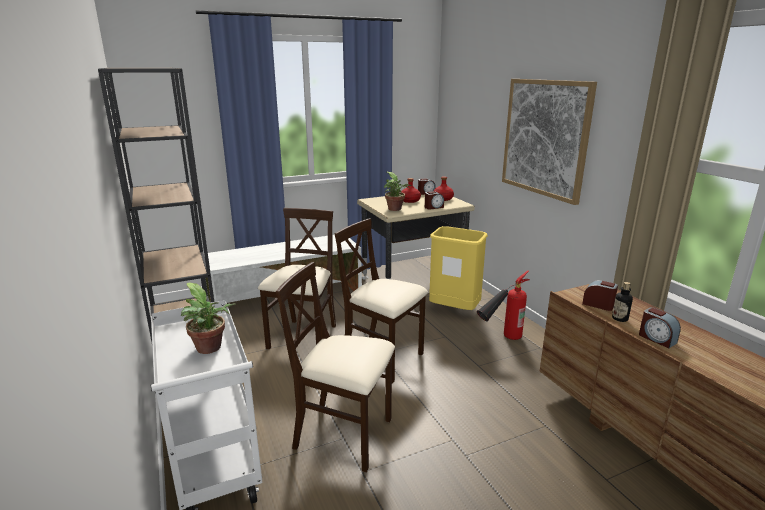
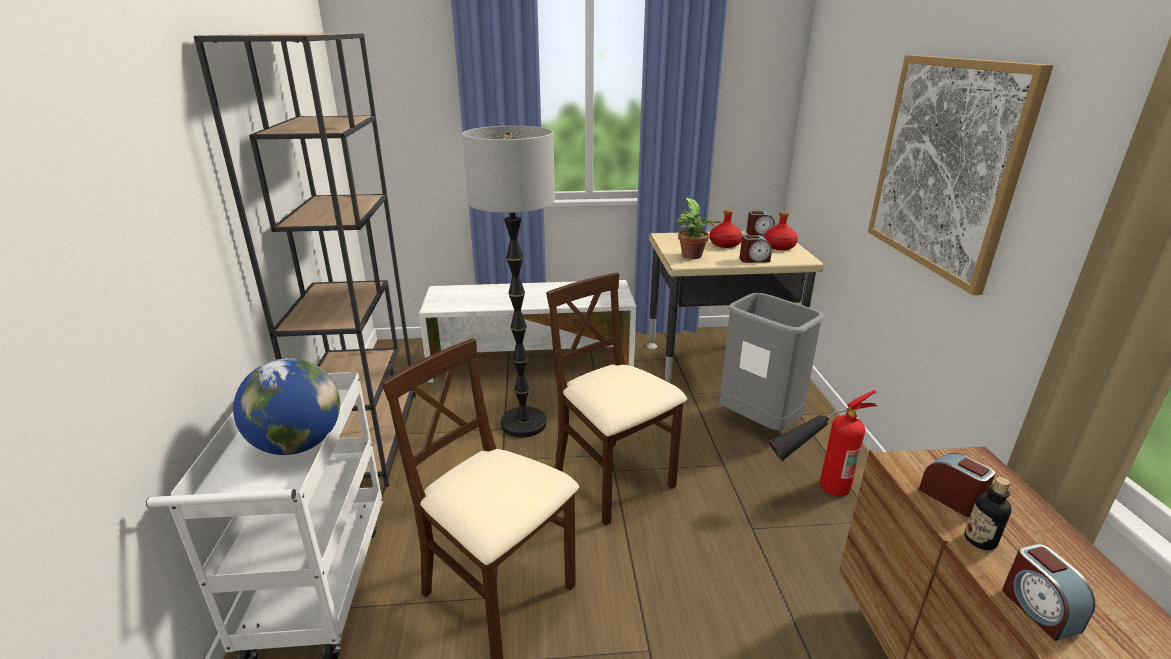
camera: 20 degrees right, 5 degrees up
potted plant [181,282,236,354] -> globe [233,358,340,455]
beige chair [258,208,336,350] -> floor lamp [462,126,555,438]
yellow trash can [429,226,488,310] -> grey trash can [720,292,824,431]

